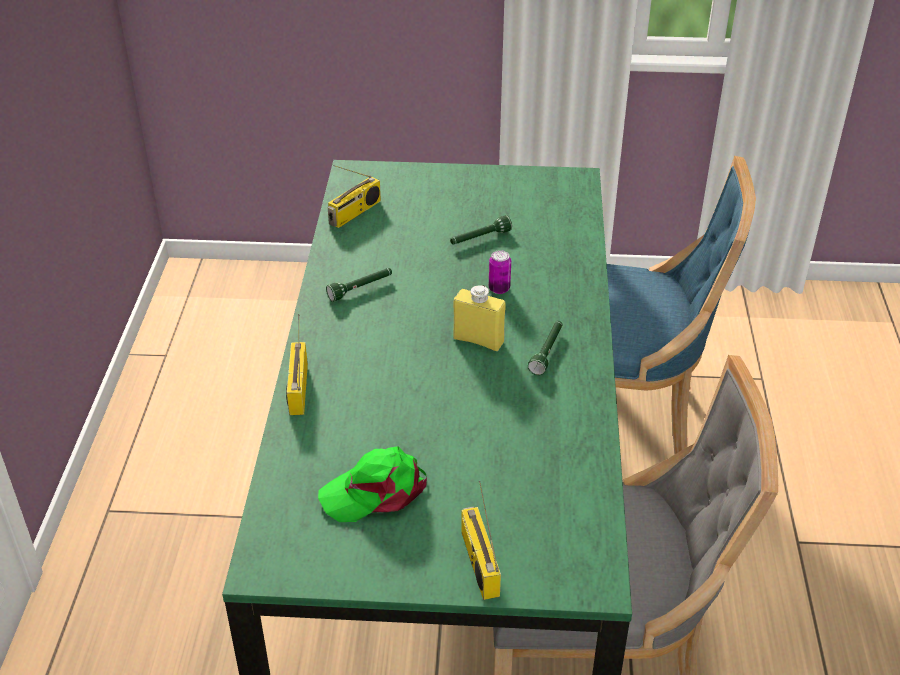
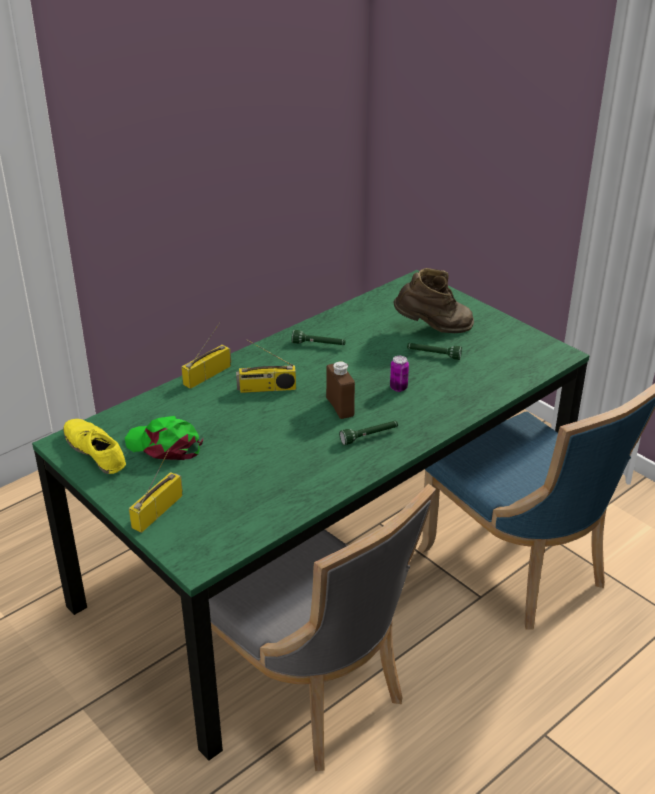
camera: 45 degrees right, 5 degrees down
radio [328,165,381,228] -> radio moved to [236,339,296,393]
yellow bottle [453,285,506,351] -> brown bottle [326,361,355,419]
none -> yellow shoe [63,419,126,474]
none -> brown boot [394,268,474,333]

